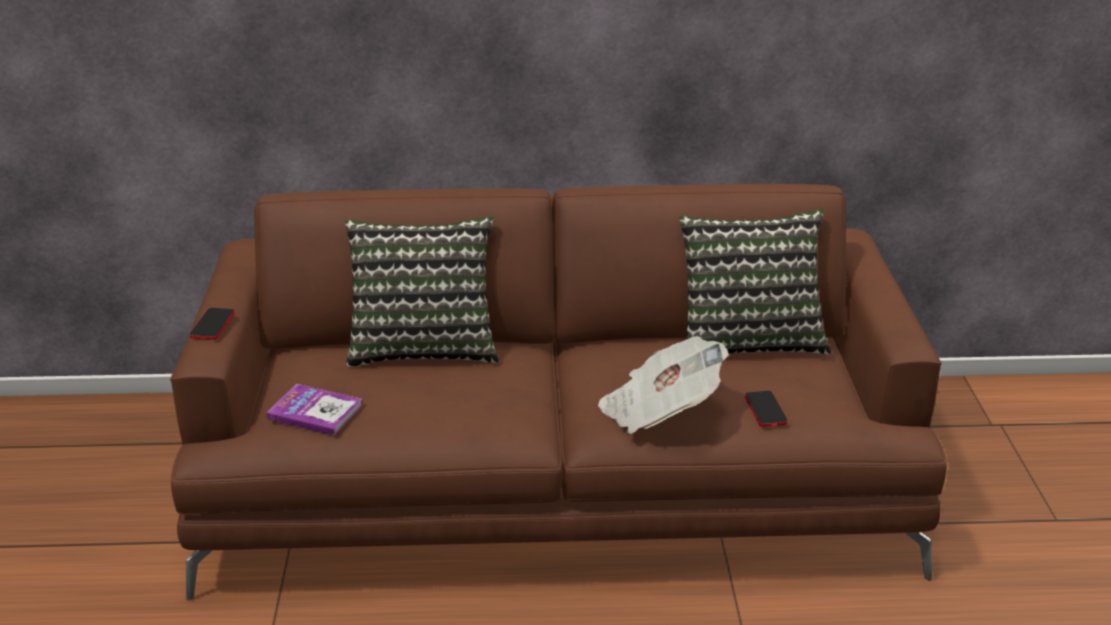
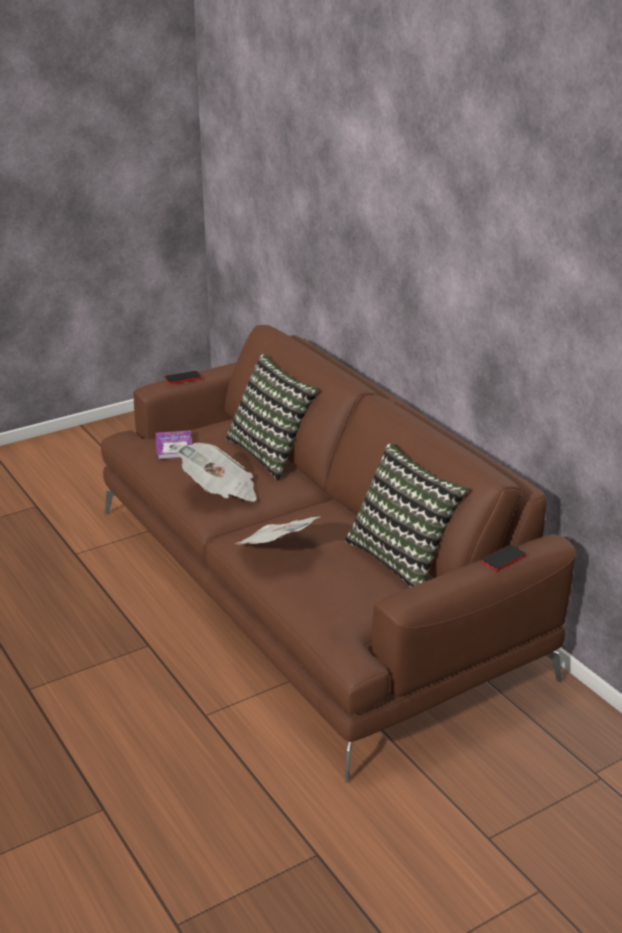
camera: 60 degrees right, 0 degrees up
phone [745,391,787,427] -> phone moved to [481,545,526,571]
none -> newspaper [177,443,257,502]

